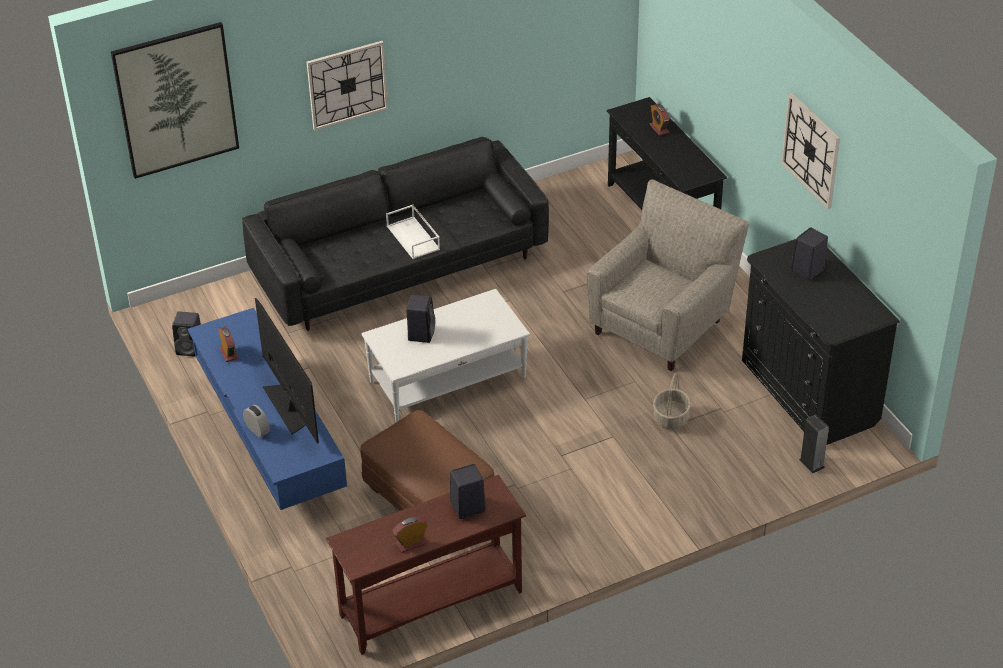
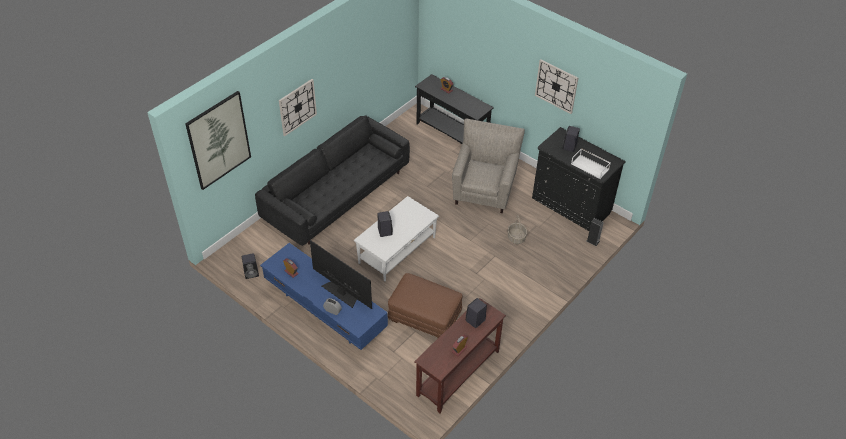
camera: 25 degrees left, 5 degrees up
white tray [386,204,440,259] -> white tray moved to [571,148,611,179]

